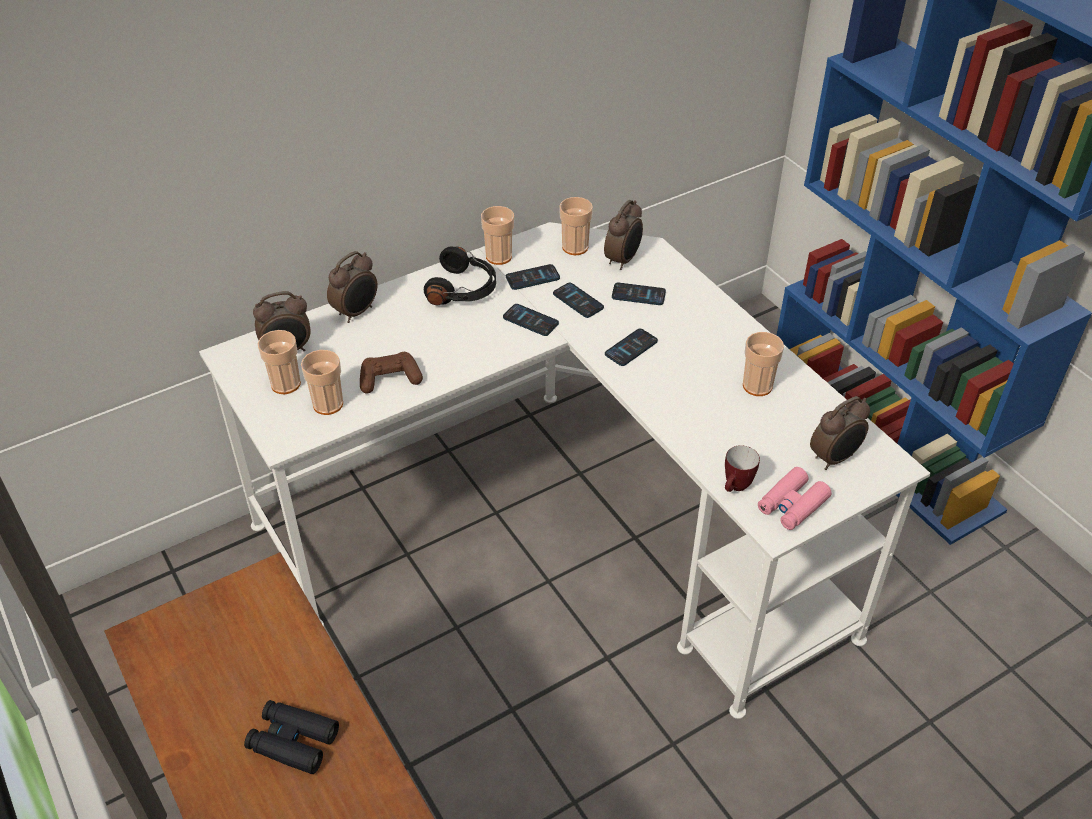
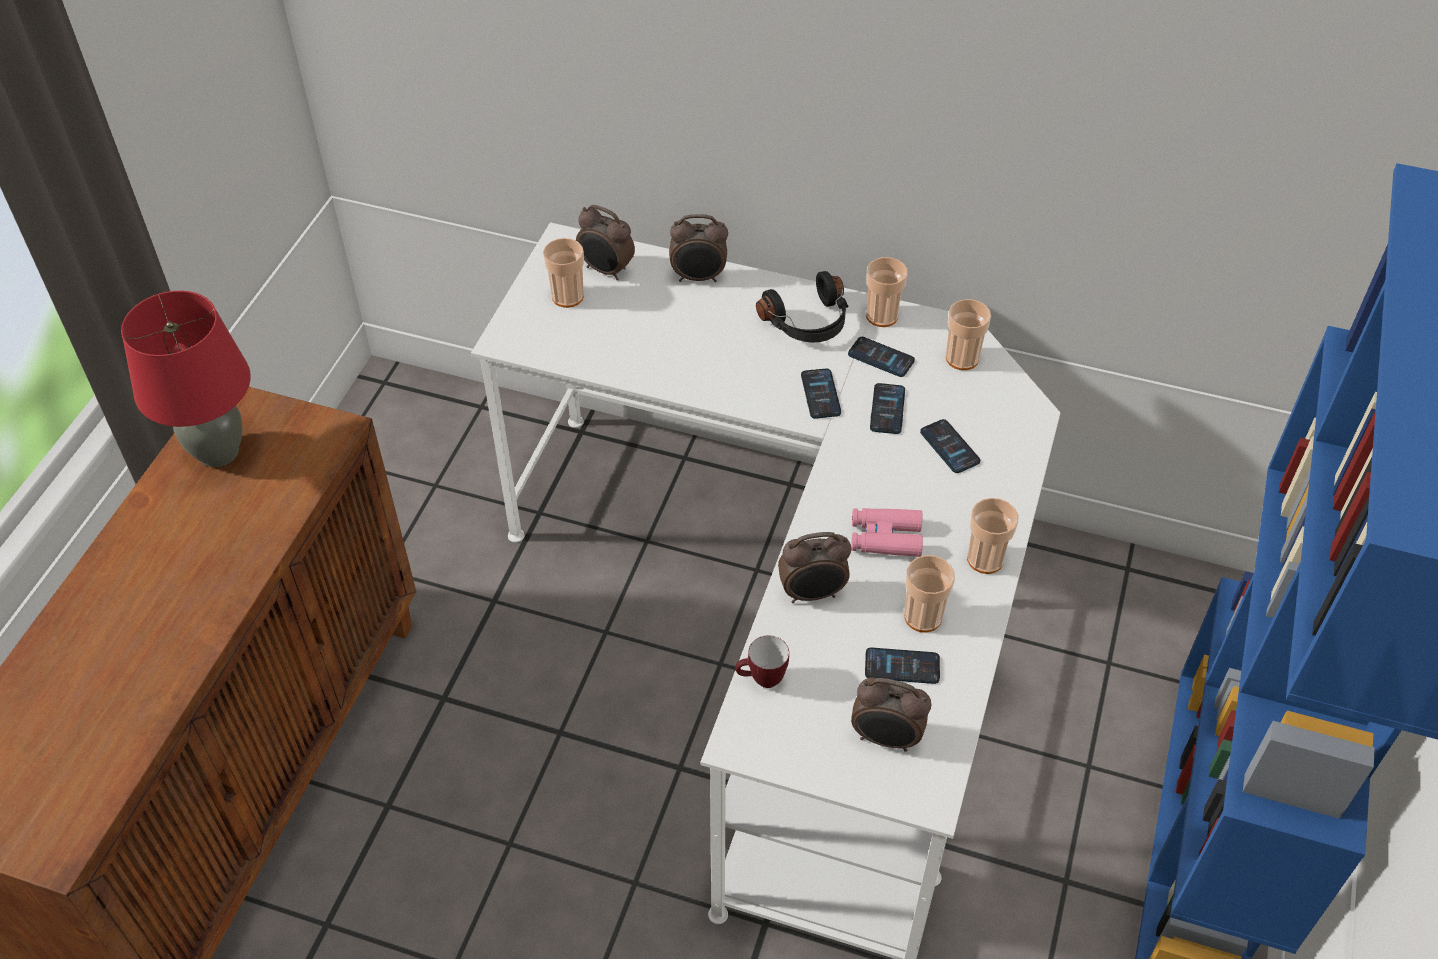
camera: 50 degrees right, 5 degrees up
black binoculars [244,700,339,774] -> none
cup [301,350,343,415] -> cup moved to [967,498,1018,574]
brown game controller [360,352,423,394] -> none
alarm clock [604,200,643,270] -> alarm clock moved to [778,532,851,603]
phone [605,329,658,366] -> phone moved to [865,647,940,684]
pink binoculars [758,467,832,530] -> pink binoculars moved to [851,508,923,557]
none -> red table lamp [121,291,251,467]

